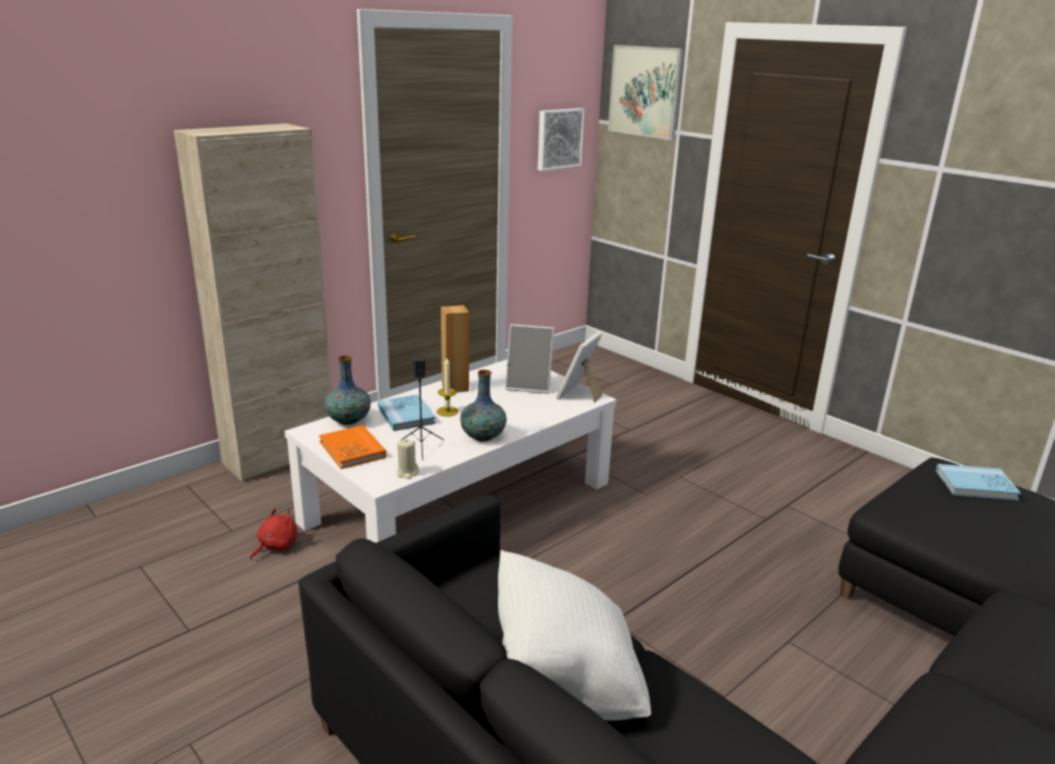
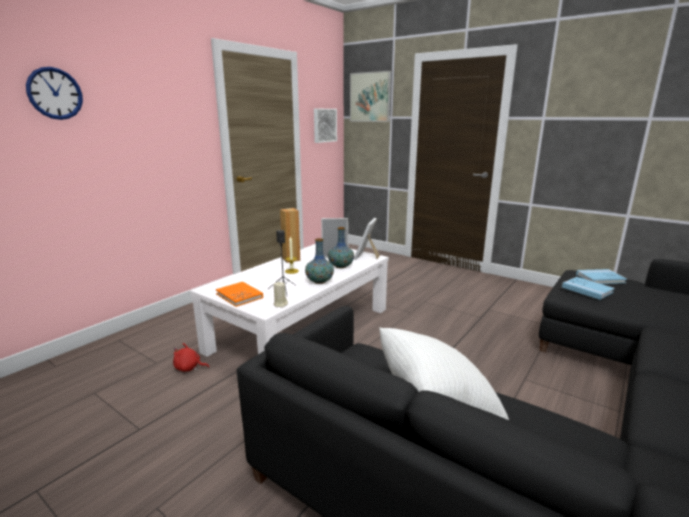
camera: 10 degrees left, 5 degrees down
beige cabinet [174,123,332,482] -> none
red plush toy [250,508,297,559] -> red plush toy turned 105 degrees counterclockwise [173,343,209,371]
vase [325,356,371,425] -> vase moved to [328,227,354,268]
blue book [378,394,436,431] -> blue book moved to [562,277,615,300]
none -> wall clock [26,67,83,120]

